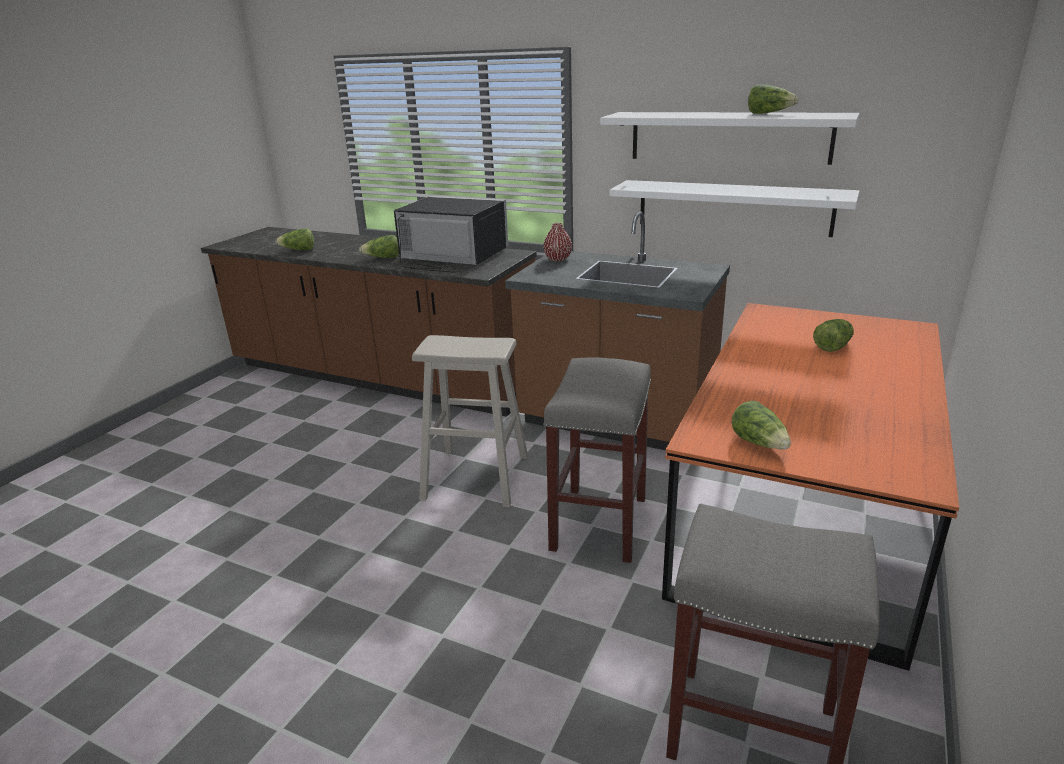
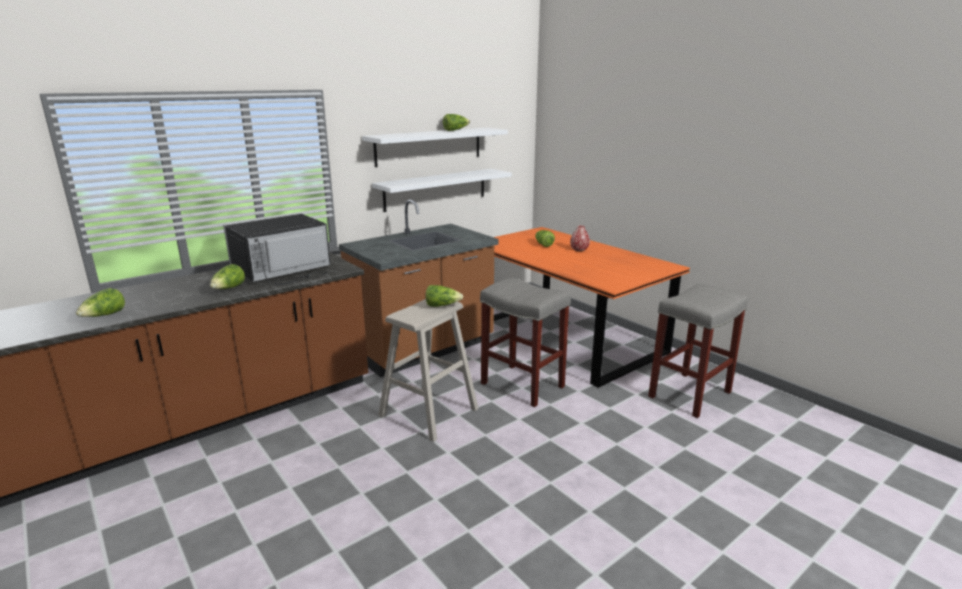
camera: 65 degrees left, 5 degrees down
red vase [543,223,572,261] -> red vase moved to [570,225,590,251]
lettuce [732,401,791,449] -> lettuce moved to [426,285,463,307]

